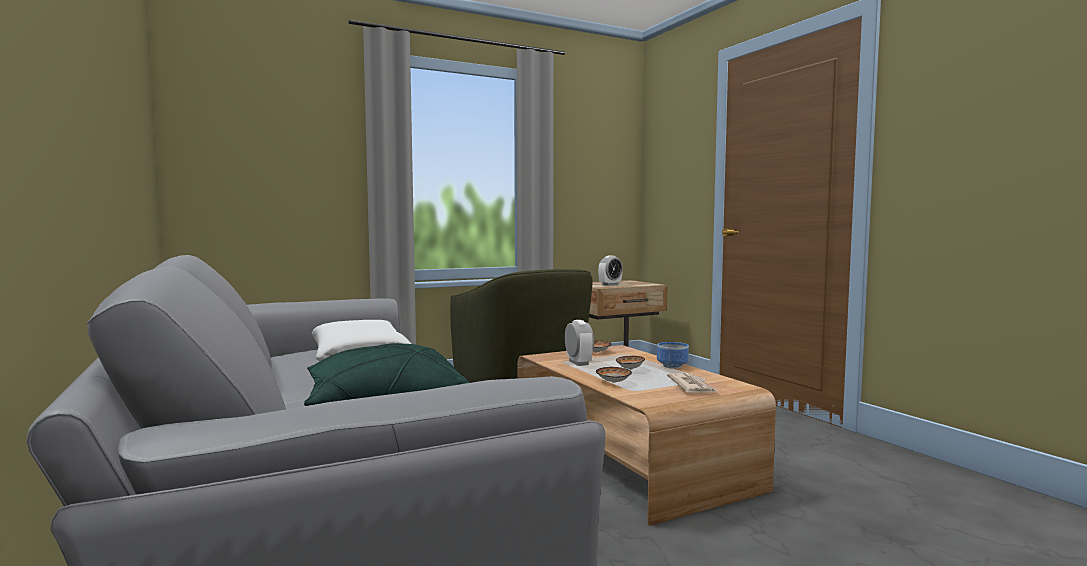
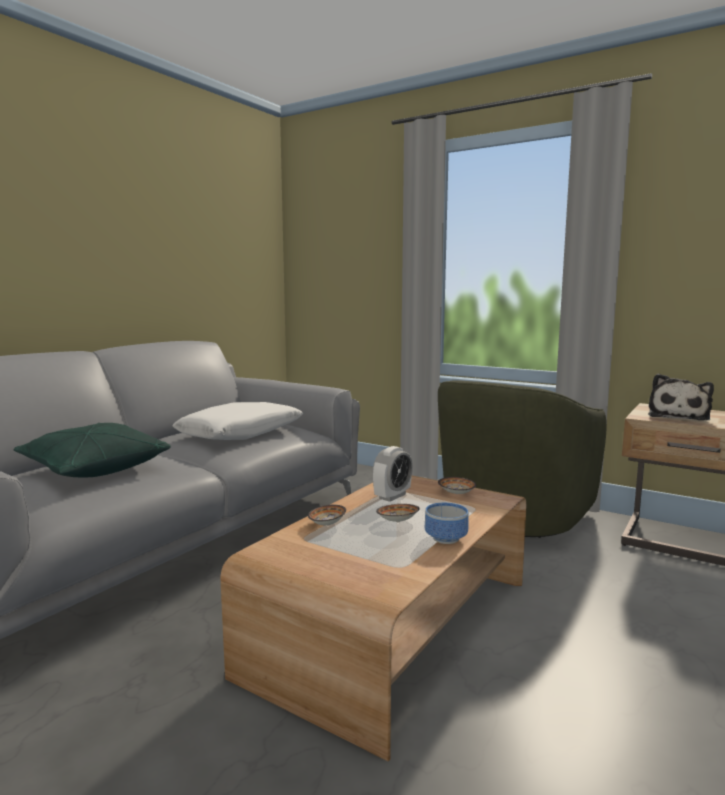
camera: 60 degrees right, 5 degrees up
alarm clock [598,255,623,286] -> plush toy [648,374,714,420]
newspaper [667,373,718,393] -> none

